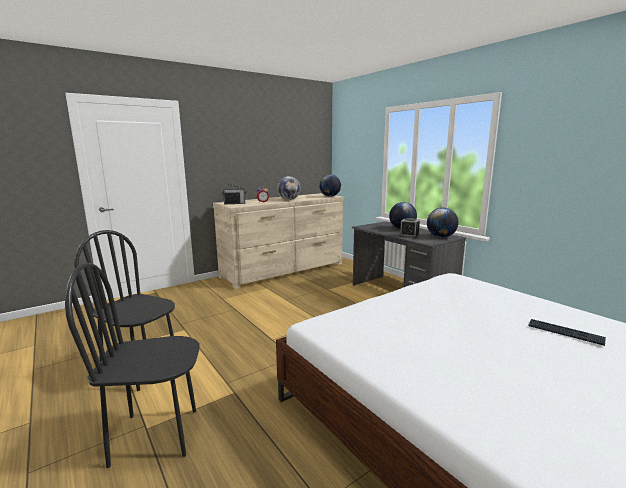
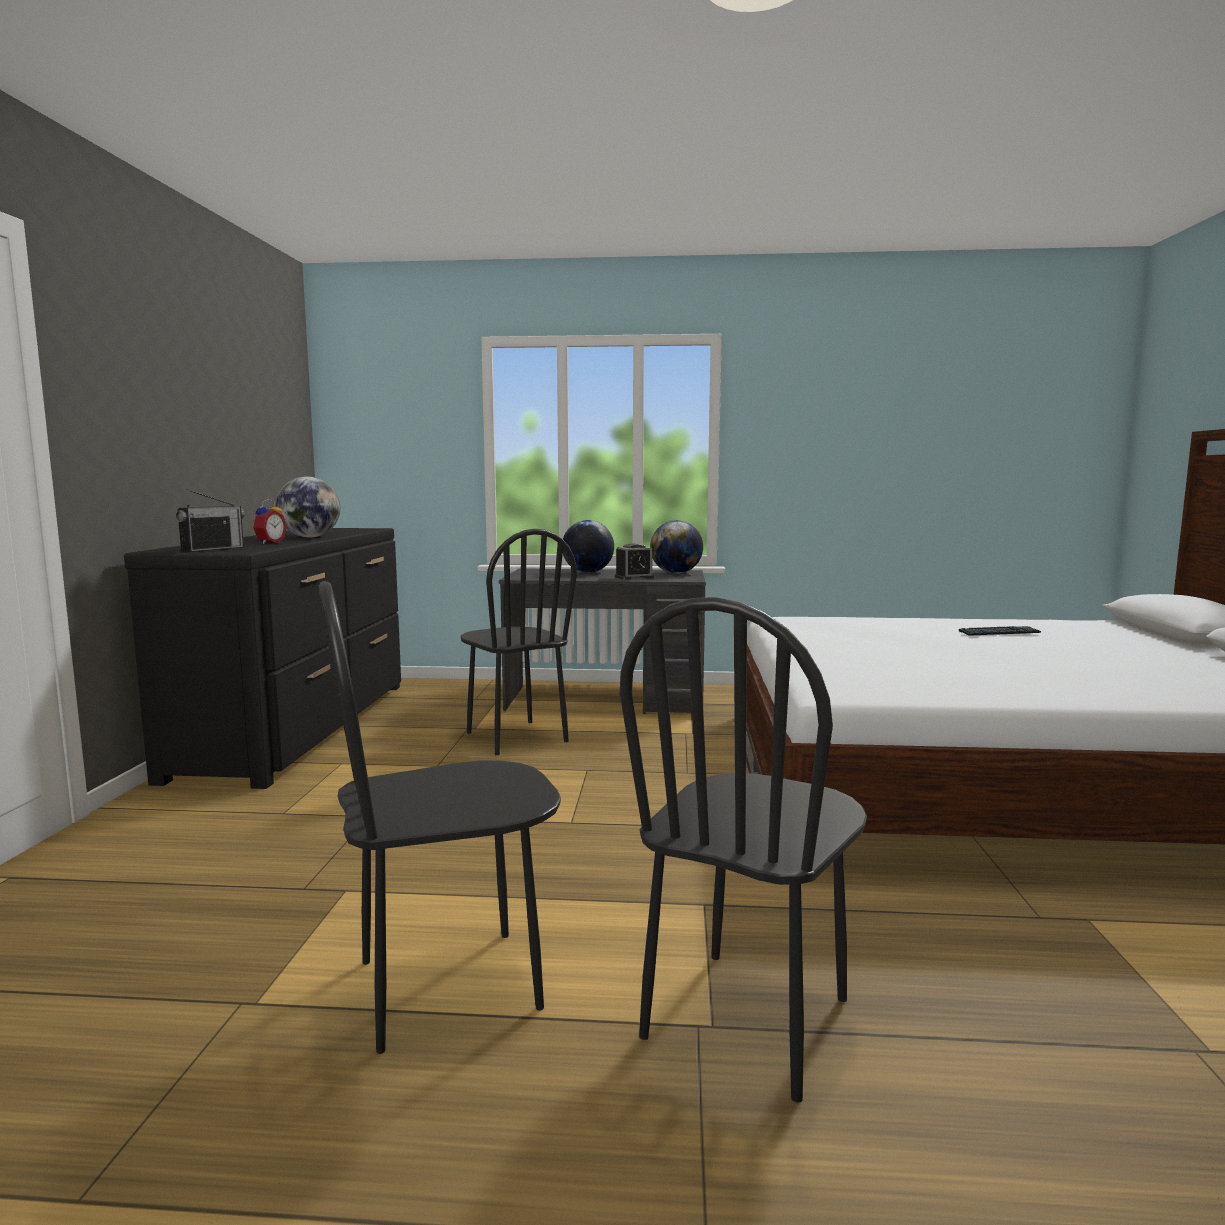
camera: 50 degrees left, 5 degrees down
beige dresser [213,193,344,289] -> black dresser [124,528,401,789]
globe [319,174,341,197] -> none
none -> black chair [461,529,577,755]

